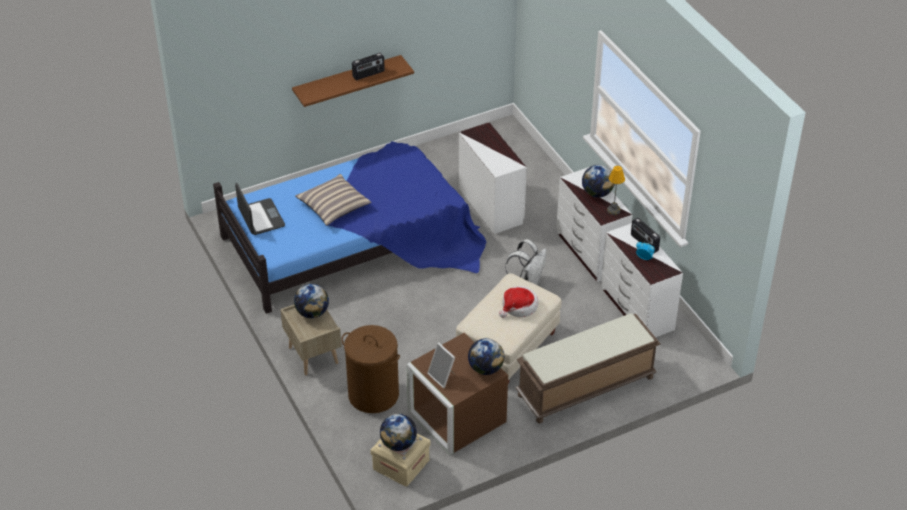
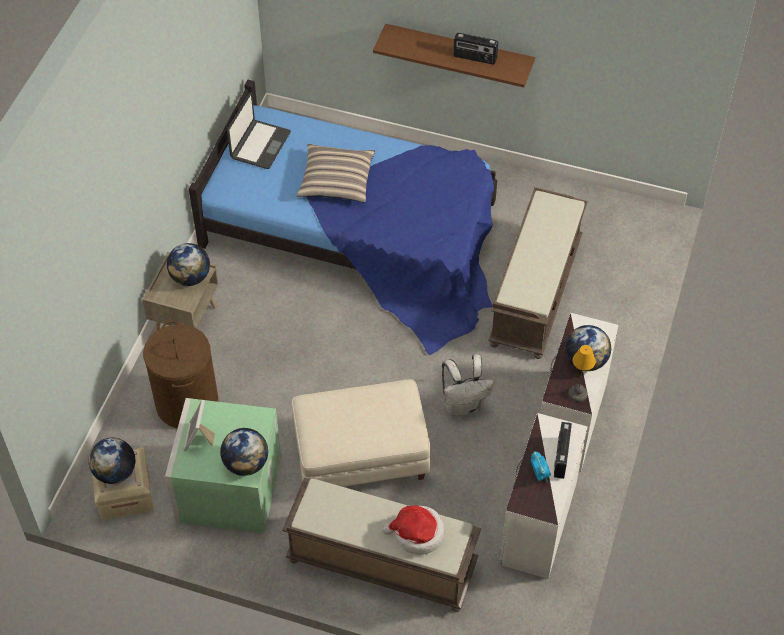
camera: 45 degrees right, 10 degrees up
brown storage box [407,333,508,455] -> green storage box [165,398,281,534]
white dresser [459,122,527,234] -> brown bench [488,187,588,359]
hat [499,286,538,318] -> hat moved to [382,506,444,555]

